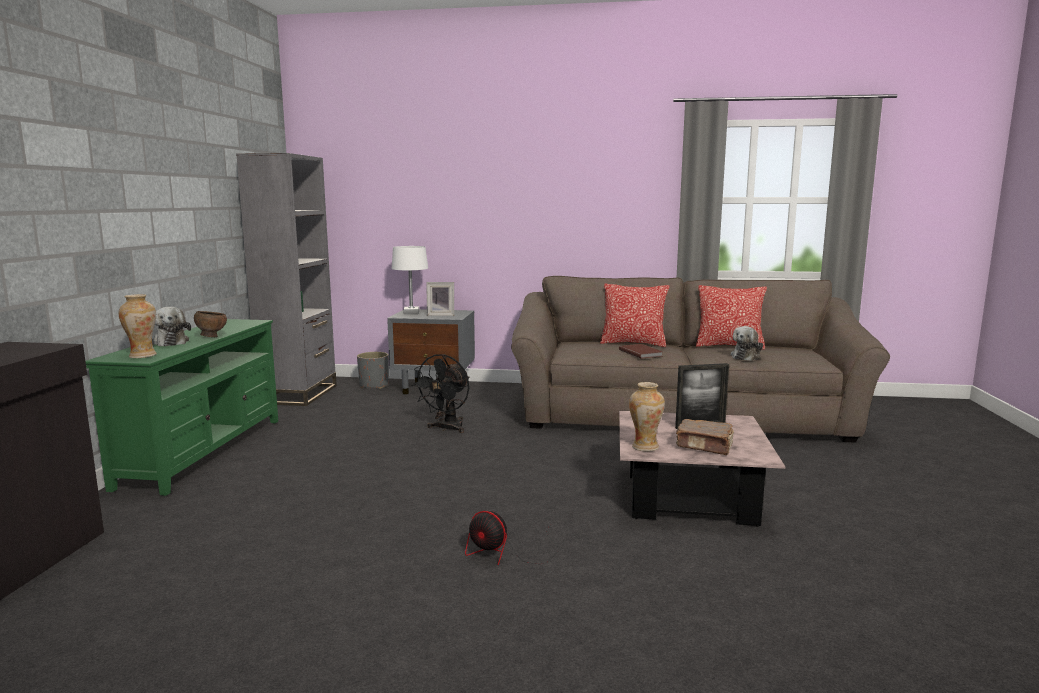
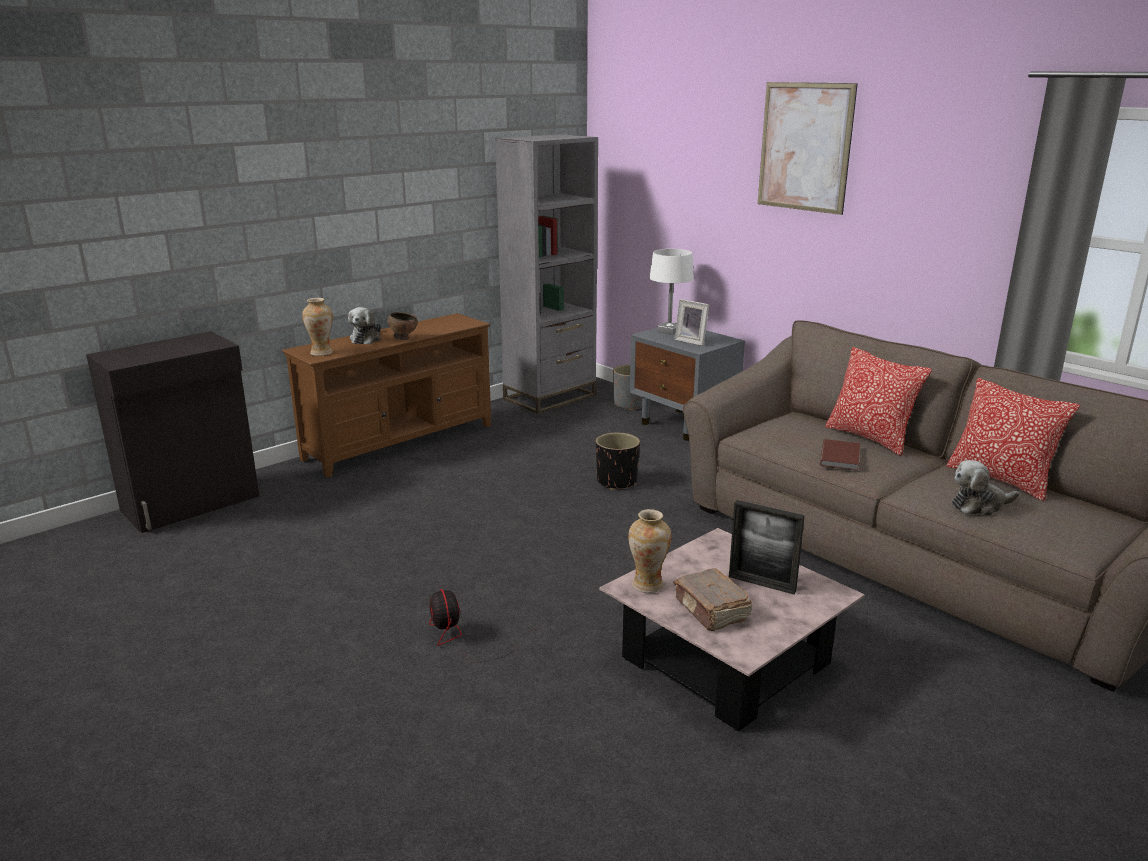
camera: 40 degrees right, 10 degrees up
green tv stand [85,319,278,496] -> brown tv stand [282,313,491,477]
black fan [411,354,469,433] -> black planter [596,433,640,490]
none -> picture [758,82,858,215]

